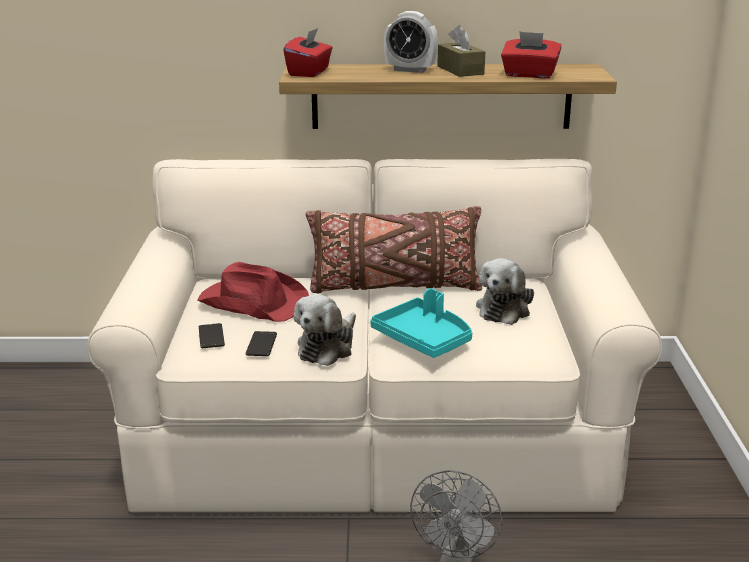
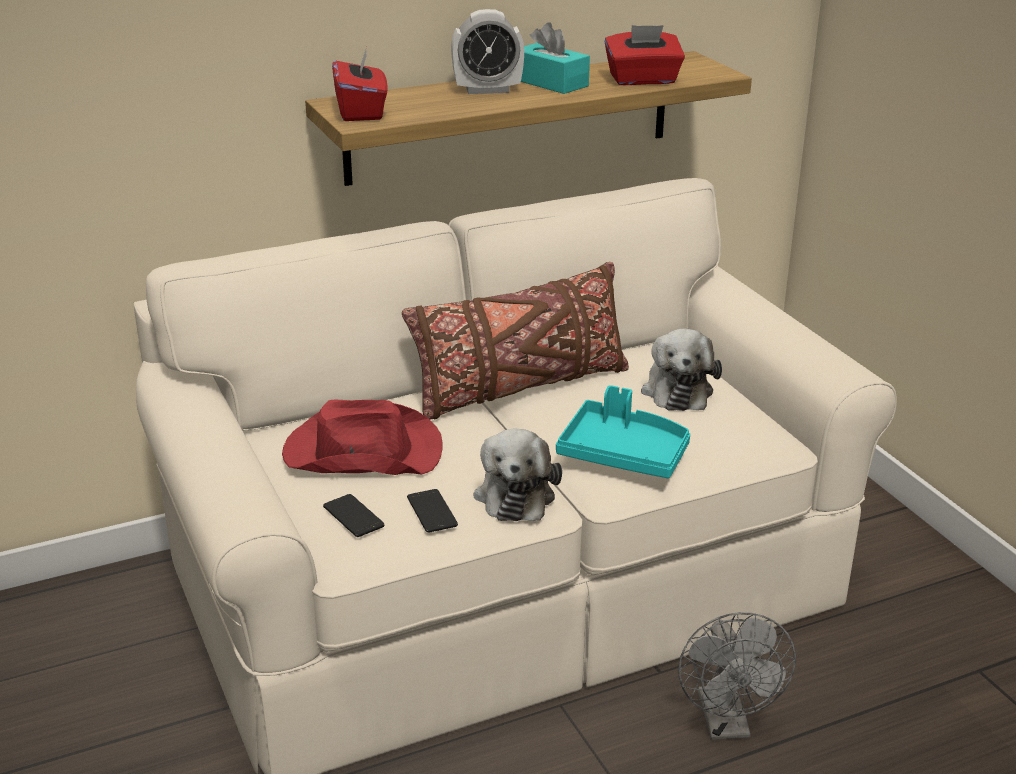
camera: 25 degrees left, 5 degrees up
brown tissue box [437,25,485,77] -> turquoise tissue box [521,22,590,94]

